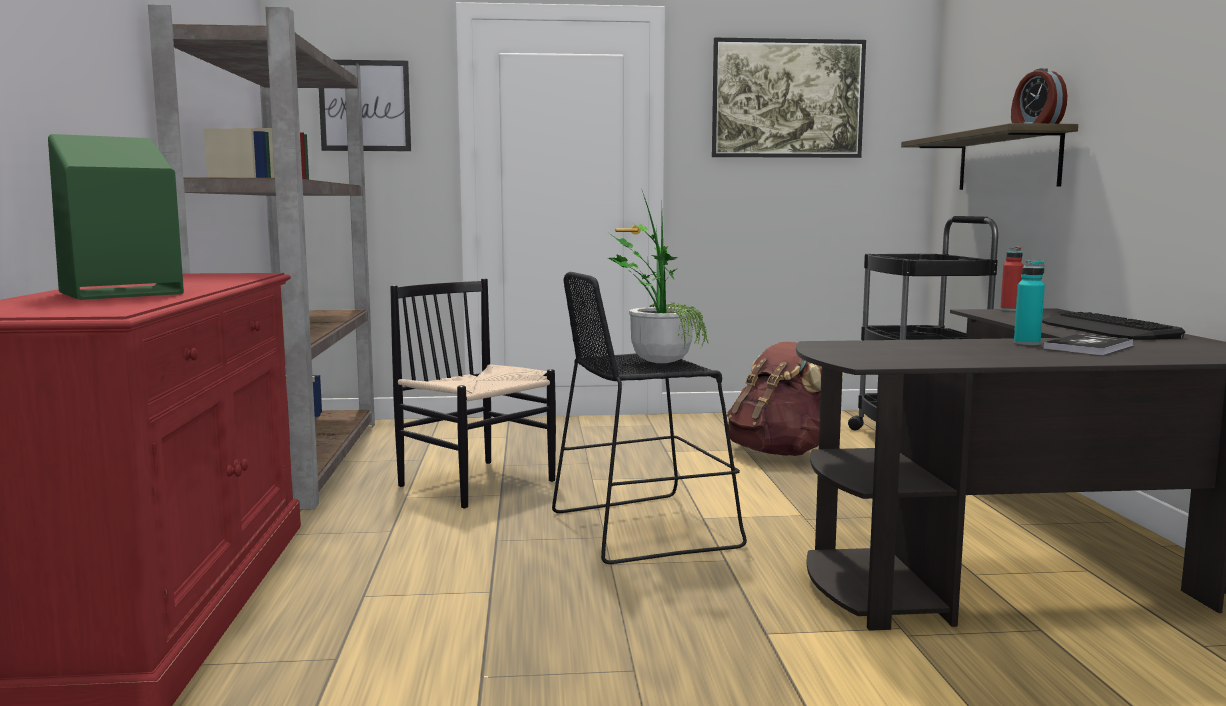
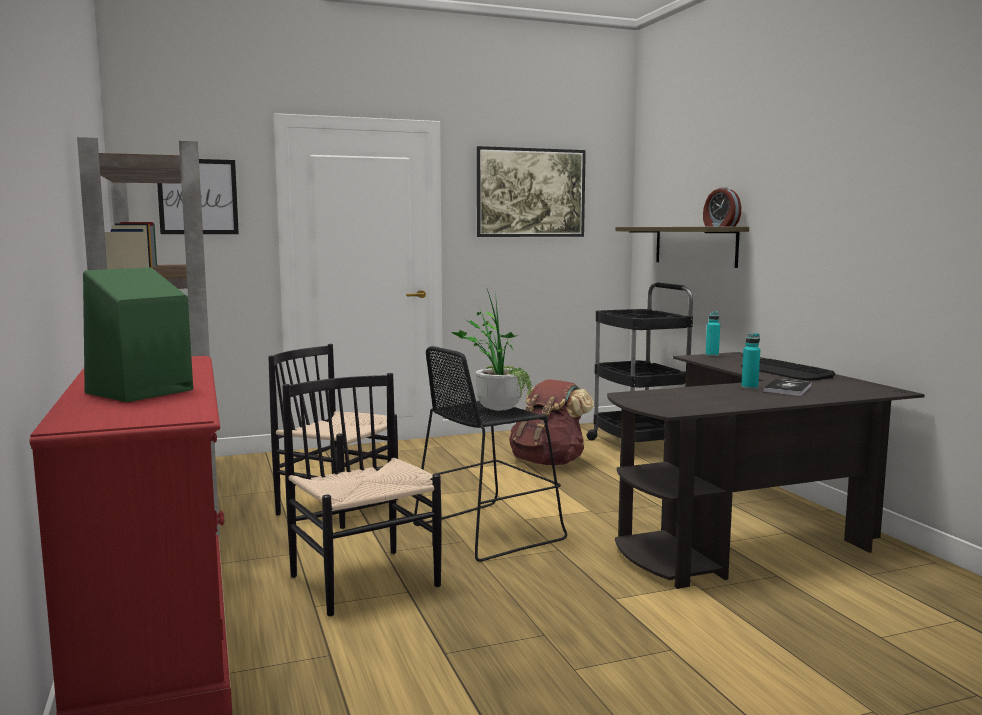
camera: 15 degrees left, 0 degrees up
red bottle [1000,247,1024,311] -> turquoise bottle [706,311,720,356]
none -> black chair [282,373,442,616]

